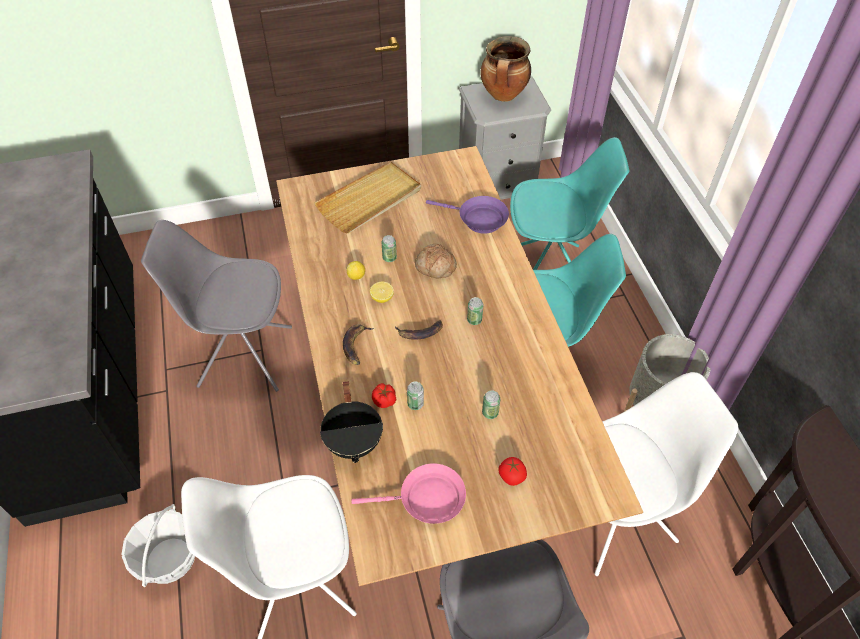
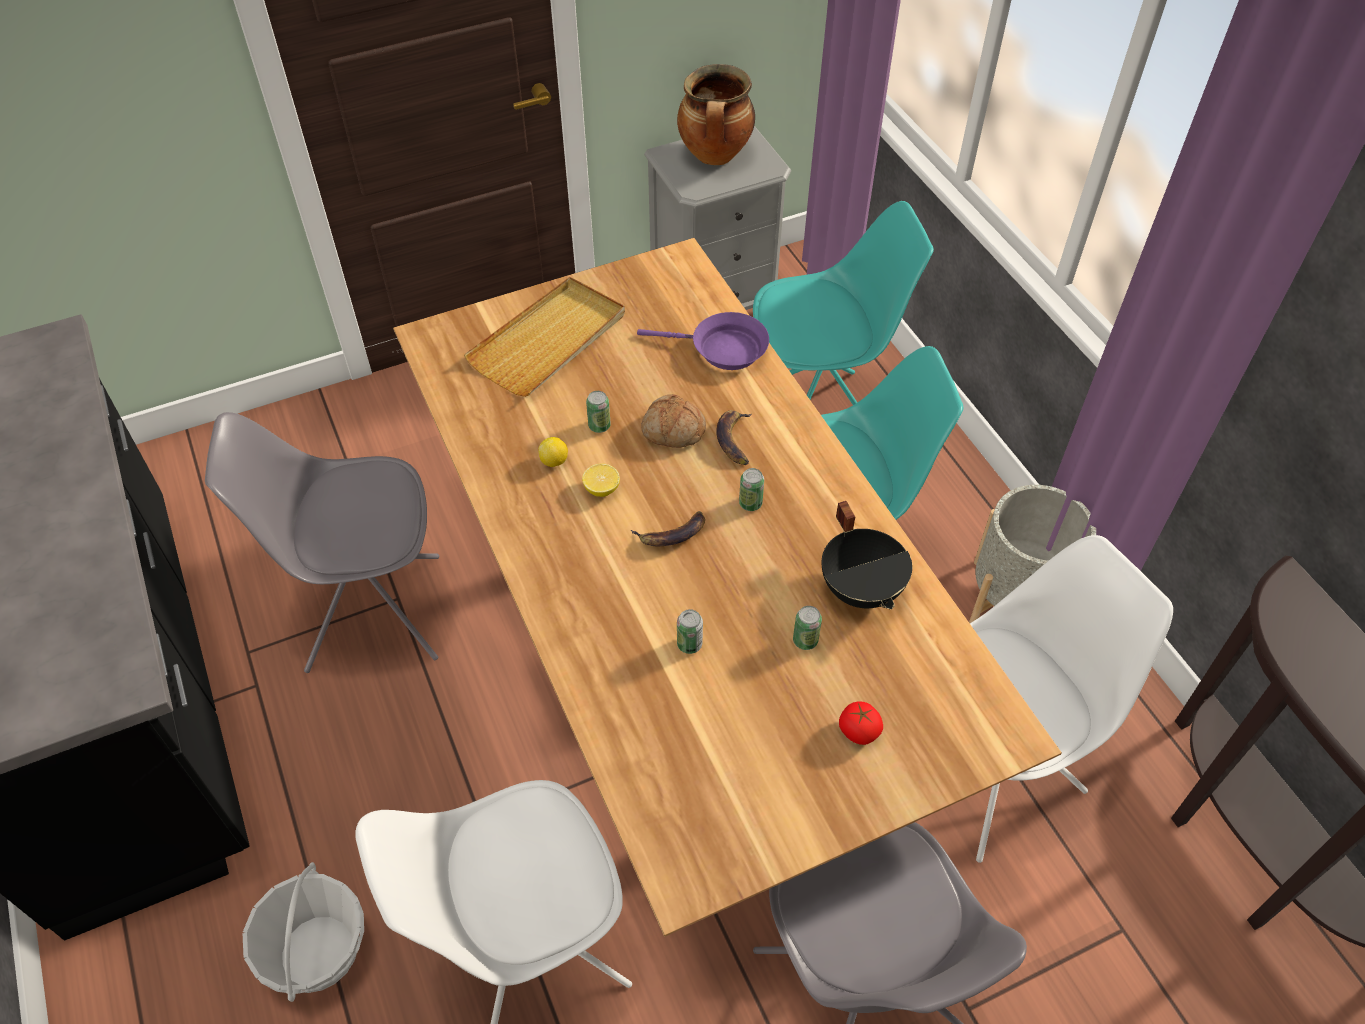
camera: 10 degrees left, 0 degrees up
black cooking pot [320,381,383,463] -> black cooking pot moved to [822,501,912,609]
banana [343,324,374,365] -> banana moved to [716,410,752,465]
pink frying pan [352,463,466,524] -> none
tomato [372,383,396,408] -> none

